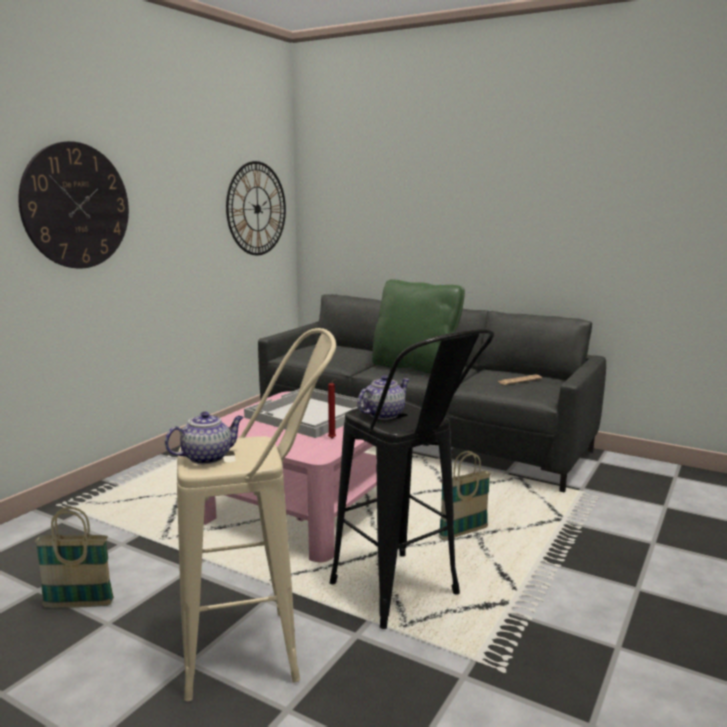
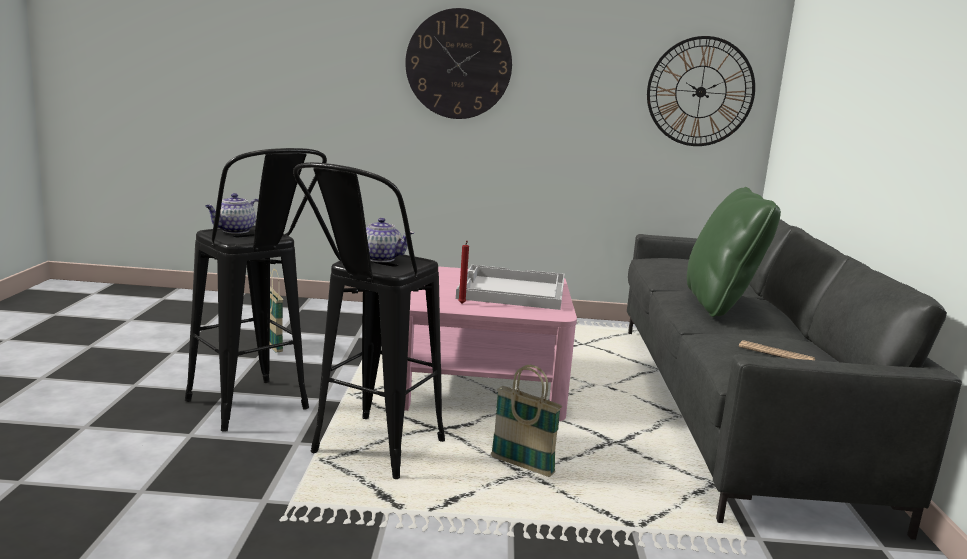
camera: 60 degrees right, 0 degrees up
teapot [165,412,244,464] -> teapot turned 105 degrees clockwise [205,193,259,234]
beige stool [177,328,336,701] -> black stool [185,148,327,432]

